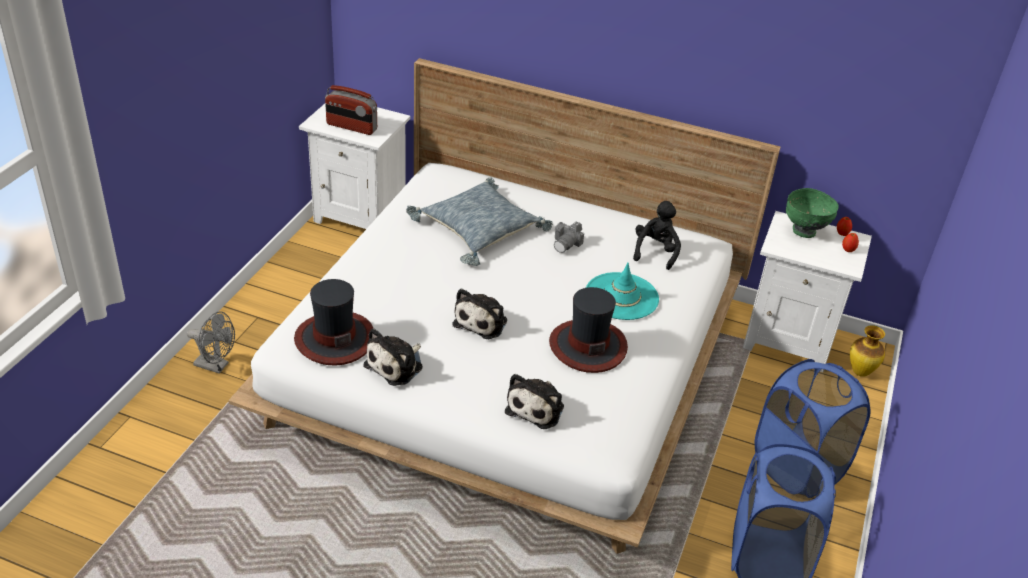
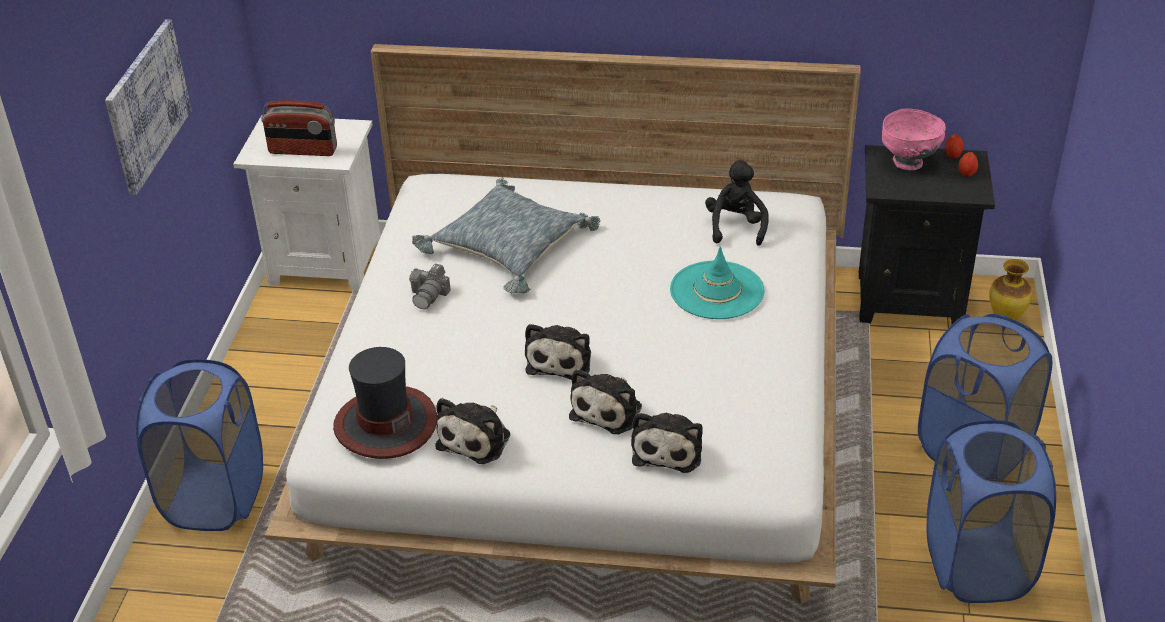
camera: 10 degrees left, 0 degrees up
grey fan [187,311,235,374] -> blue laundry basket [136,359,263,531]
hat [549,287,628,373] -> none
camera [554,221,584,253] -> camera moved to [409,264,451,310]
white nightstand [743,211,872,364] -> black nightstand [859,145,995,325]
green bowl [786,188,839,238] -> pink bowl [882,109,946,170]
none -> picture [105,20,192,195]
none -> plush toy [569,369,642,434]

